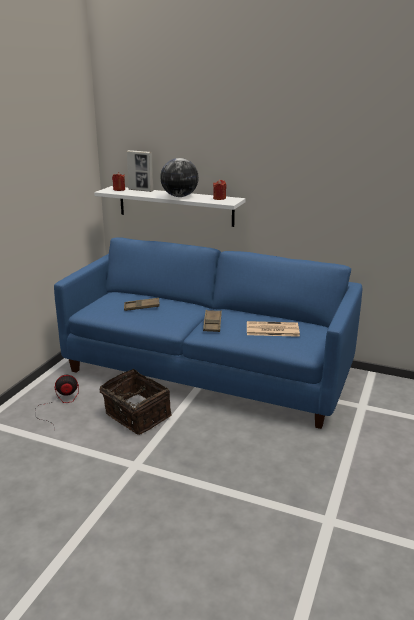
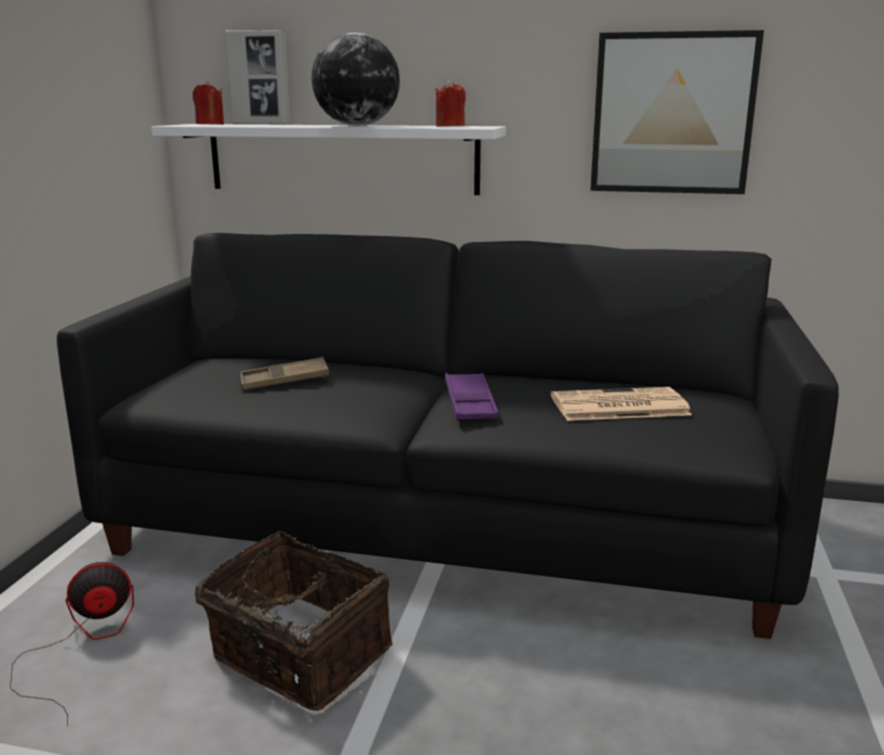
camera: 10 degrees left, 5 degrees down
blue sofa [54,237,362,429] -> black sofa [57,233,839,639]
brown tray [203,310,222,332] -> purple tray [445,373,498,419]
none -> picture [590,30,764,194]

